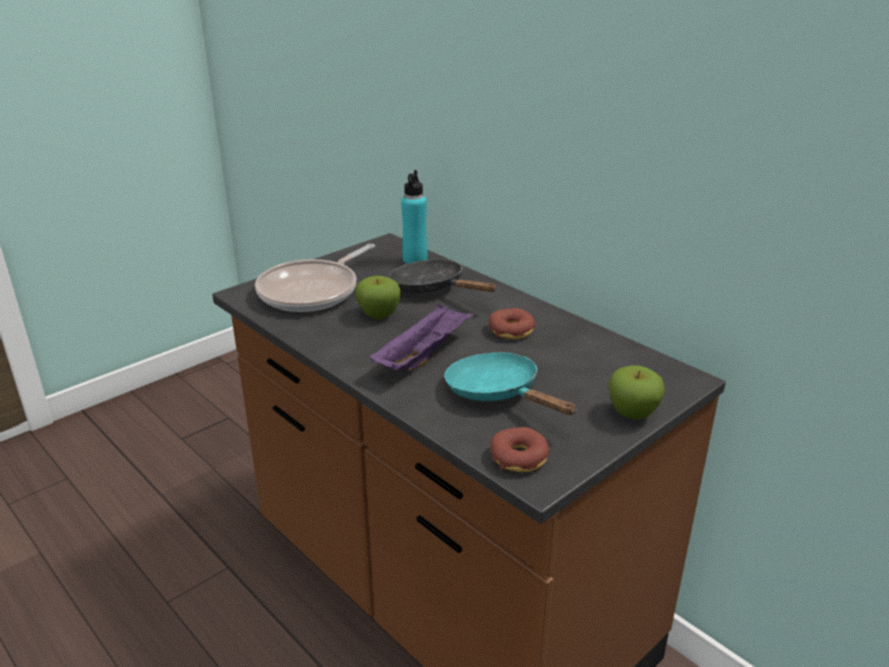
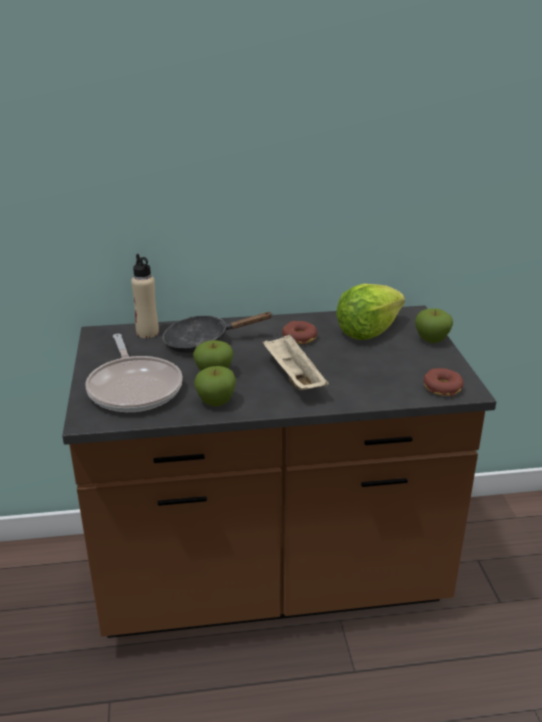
camera: 55 degrees left, 0 degrees up
purple tray [369,303,475,371] -> beige tray [262,334,329,390]
turquoise bottle [401,170,427,264] -> beige bottle [131,254,159,338]
turquoise frying pan [444,352,577,415] -> none
none -> apple [194,366,236,407]
none -> lettuce [336,284,405,340]

